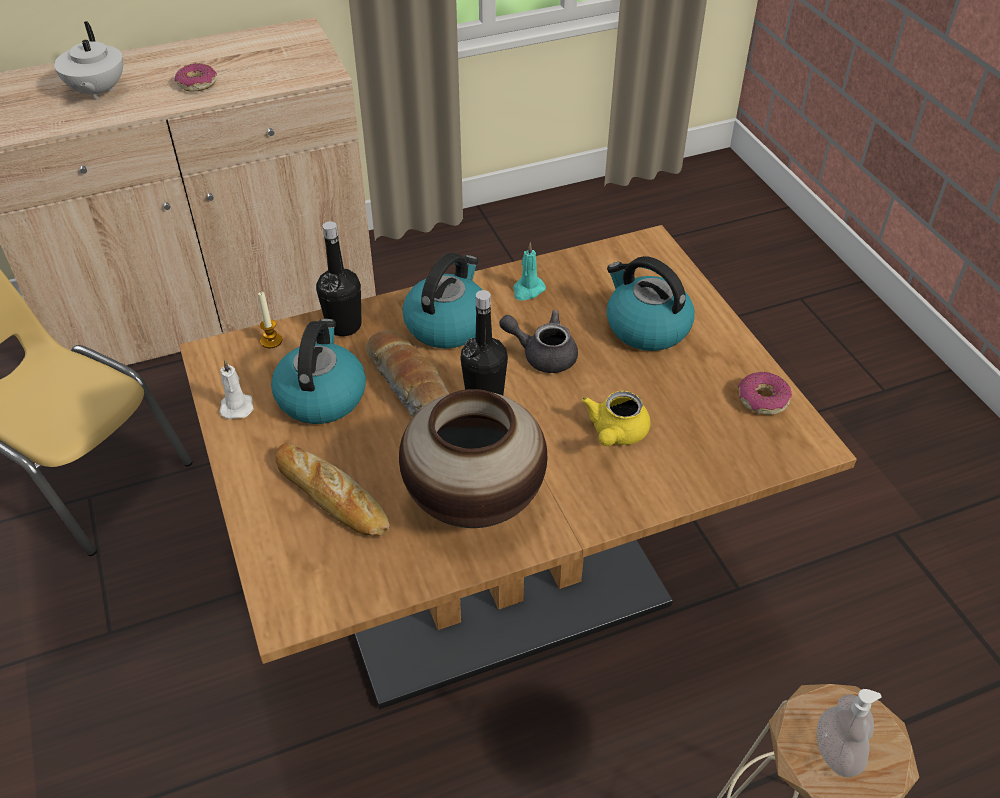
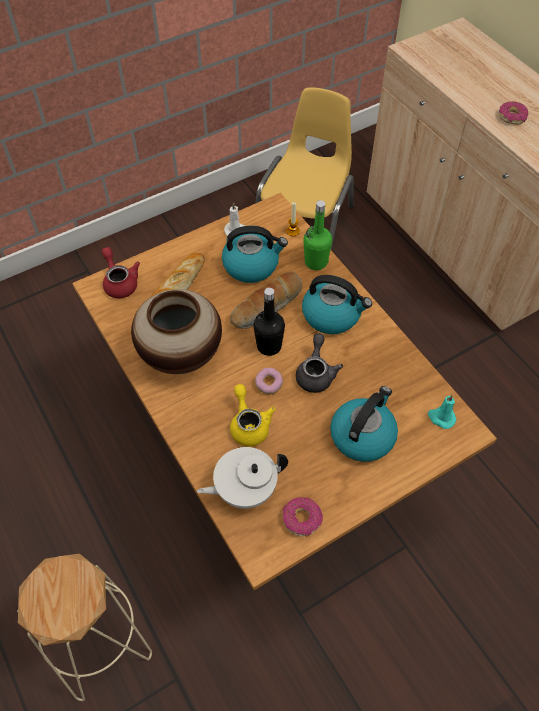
camera: 80 degrees right, 10 degrees up
white teapot [54,22,123,100] -> white teapot moved to [197,447,288,509]
black bottle [316,221,362,336] -> green bottle [303,200,332,270]
turquoise candle [513,243,546,301] -> turquoise candle moved to [428,395,456,429]
yellow teapot [582,391,650,446] -> yellow teapot turned 60 degrees clockwise [230,384,276,446]
soap dispenser [817,689,882,777] -> none
none -> red teapot [102,247,140,298]
none -> donut [255,368,283,394]

